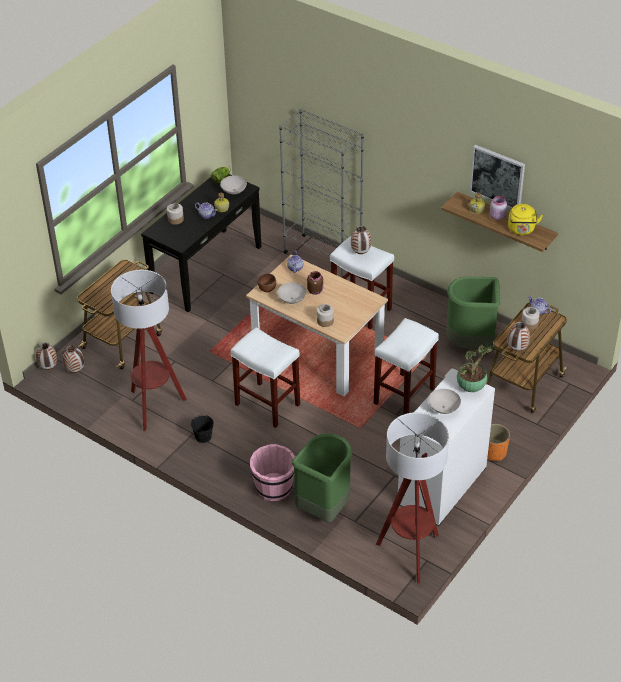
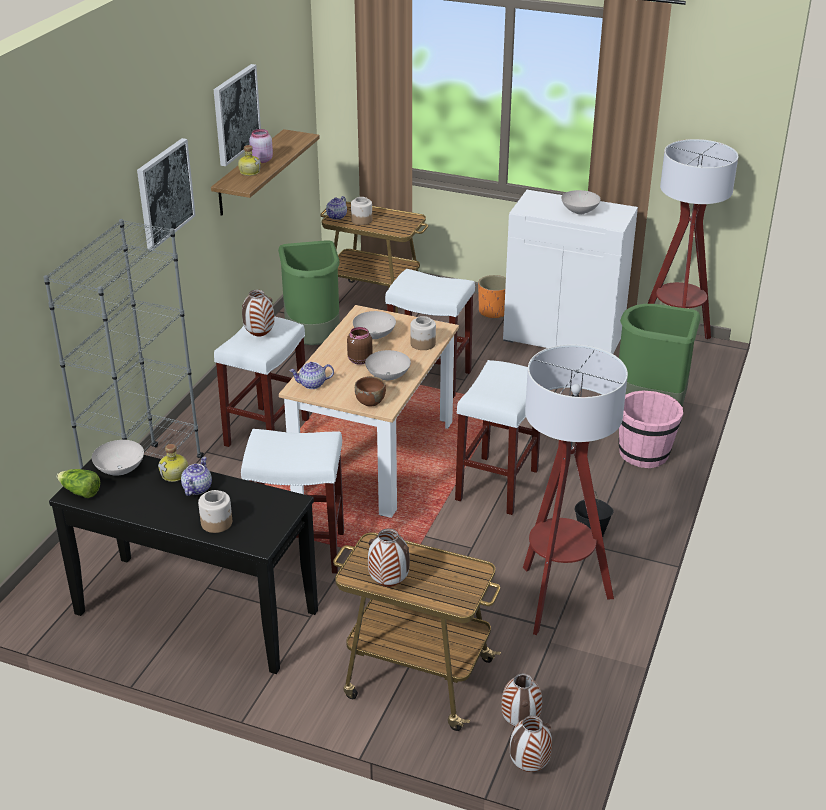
camera: 105 degrees left, 10 degrees down
potted plant [457,345,495,392] -> none
vase [507,322,530,351] -> vase moved to [368,528,410,587]
yellow kettle [508,204,543,235] -> none
none -> picture [137,138,196,250]
none -> white stool [241,429,344,573]
none -> white bowl [353,311,396,339]

